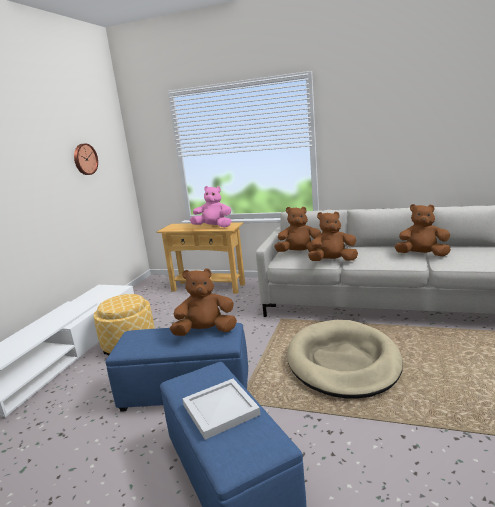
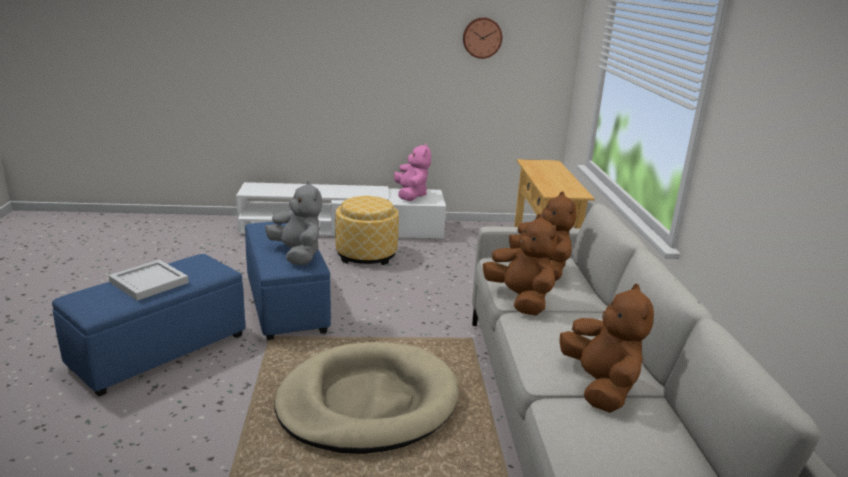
camera: 65 degrees right, 5 degrees up
brown plush toy [170,268,237,336] -> grey plush toy [265,181,322,265]
pink plush toy [190,186,231,227] -> pink plush toy moved to [394,144,431,201]

